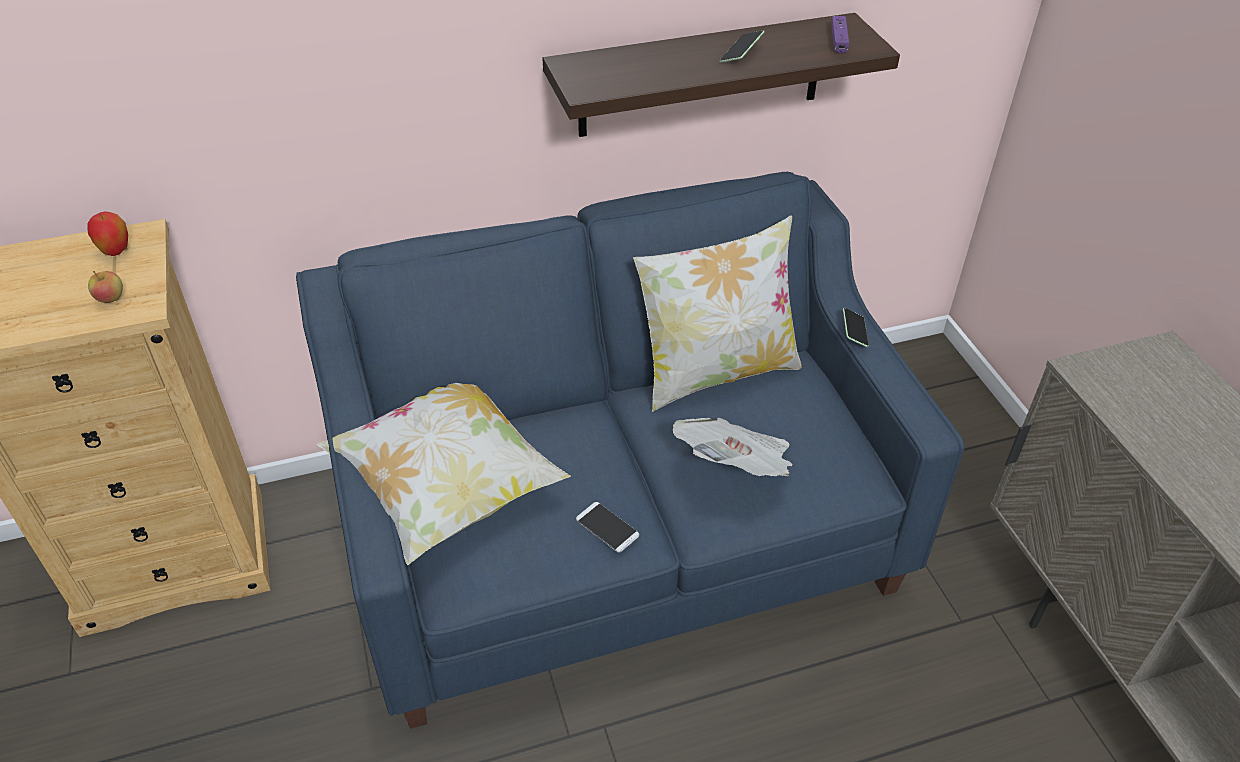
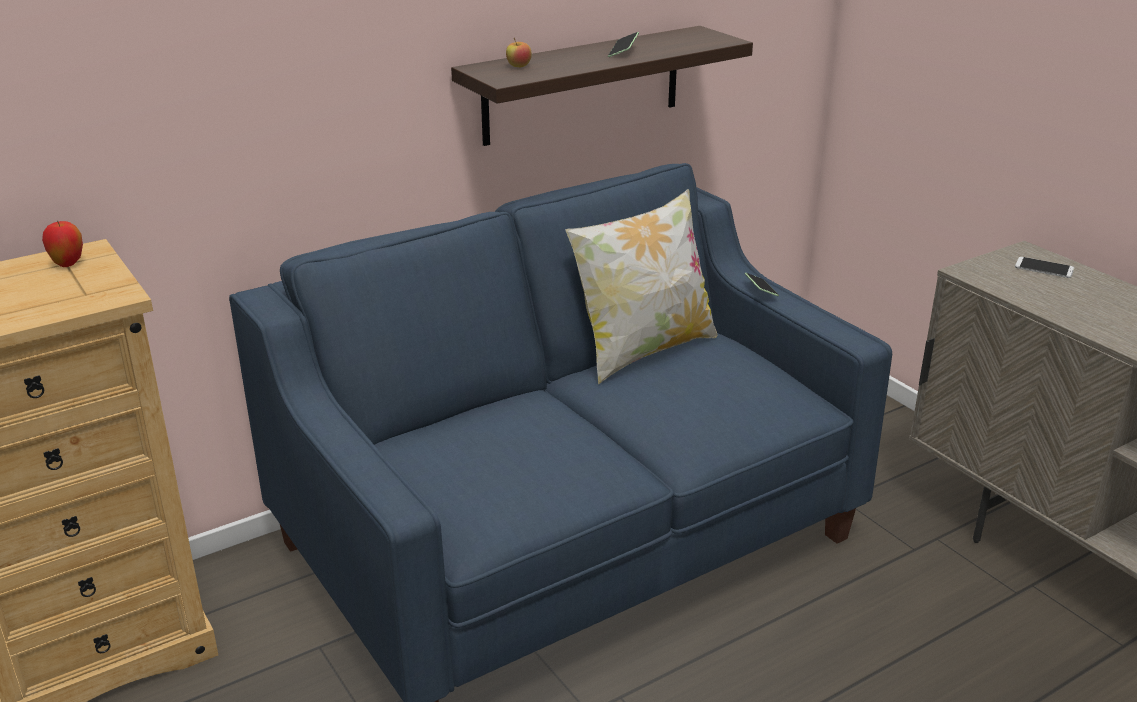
camera: 15 degrees left, 15 degrees down
apple [88,271,123,303] -> apple moved to [506,38,532,67]
pillow [317,383,571,565] -> none
phone [576,502,639,552] -> phone moved to [1015,257,1074,278]
newspaper [673,418,793,476] -> none
purple game controller [831,16,849,53] -> none

